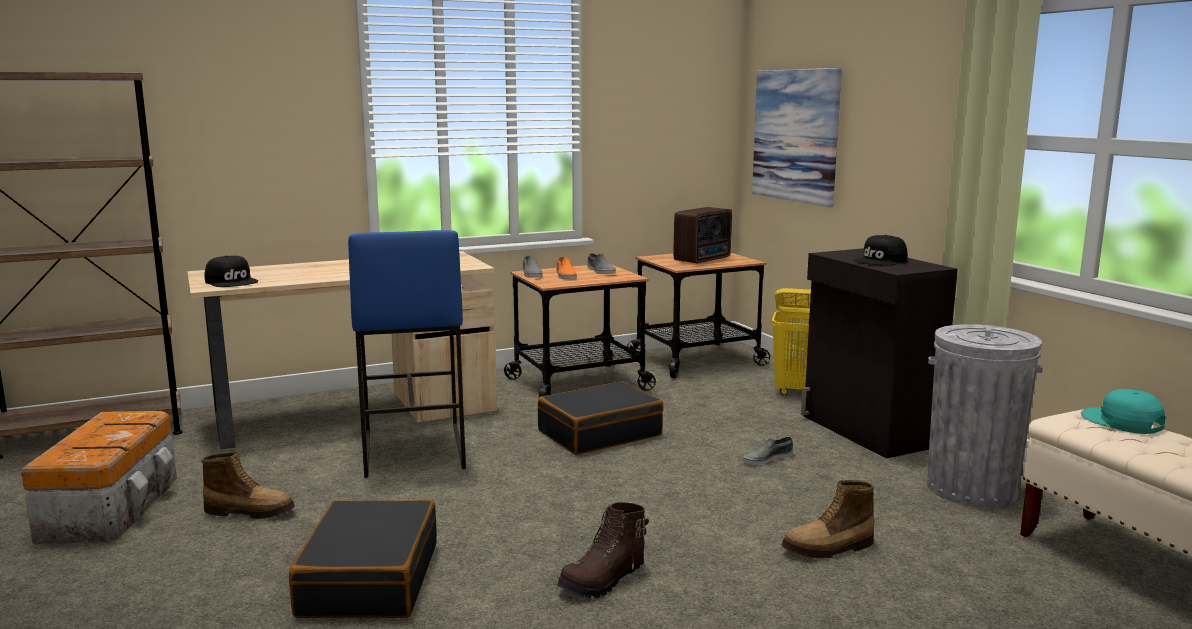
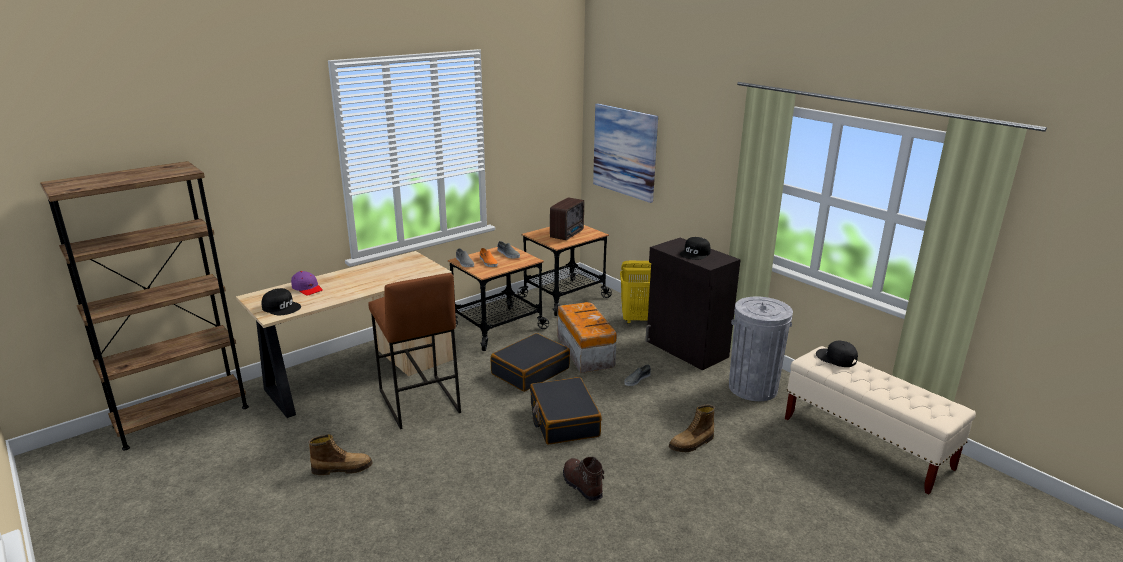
camera: 15 degrees left, 10 degrees up
storage box [21,411,177,544] -> storage box moved to [557,302,617,373]
black suitcase [289,500,437,618] -> black suitcase moved to [530,377,602,445]
blue stool [348,230,466,478] -> brown stool [368,273,461,429]
brown boot [557,502,649,598] -> brown boot turned 120 degrees clockwise [563,457,604,501]
turquoise cap [1081,389,1165,434] -> black cap [816,341,858,367]
none -> purple cap [291,271,323,296]

